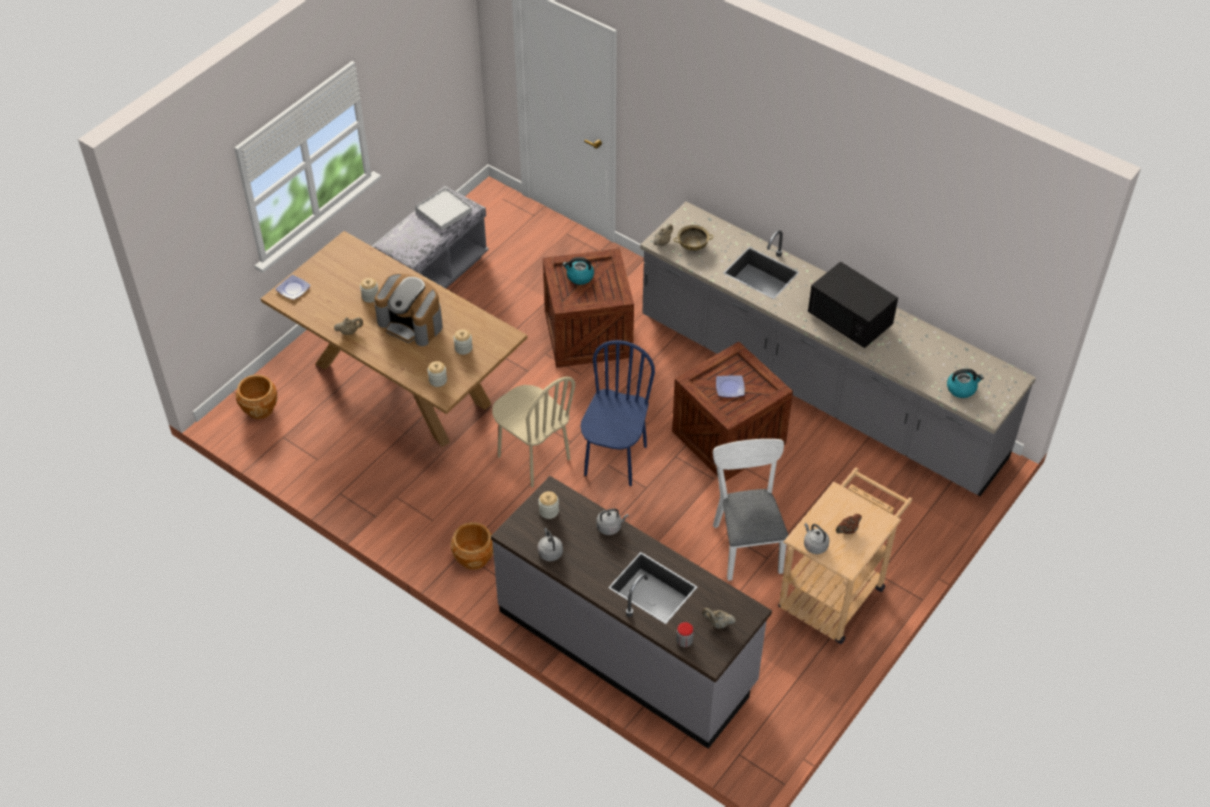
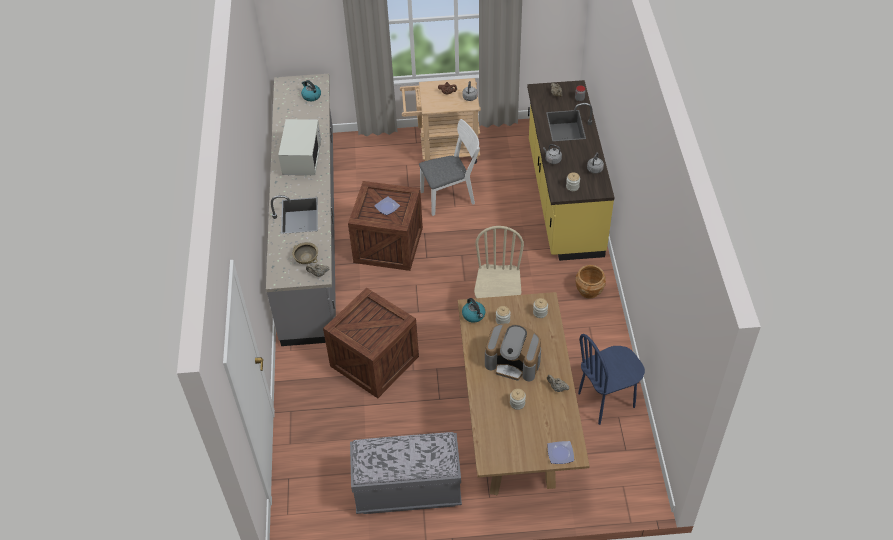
camera: 130 degrees left, 0 degrees up
brown planter [236,375,277,419] -> none
coffee machine [375,274,443,346] -> coffee machine turned 120 degrees clockwise [485,323,541,381]
white tray [415,187,472,231] -> none
grey counter [491,476,772,749] -> yellow counter [527,80,615,261]
kettle [563,257,594,285] -> kettle moved to [462,298,485,323]
blue chair [580,340,655,486] -> blue chair moved to [578,334,645,425]
white chair [713,439,789,581] -> white chair turned 150 degrees counterclockwise [419,119,480,216]
black microwave [808,261,898,348] -> white microwave [278,119,321,175]

